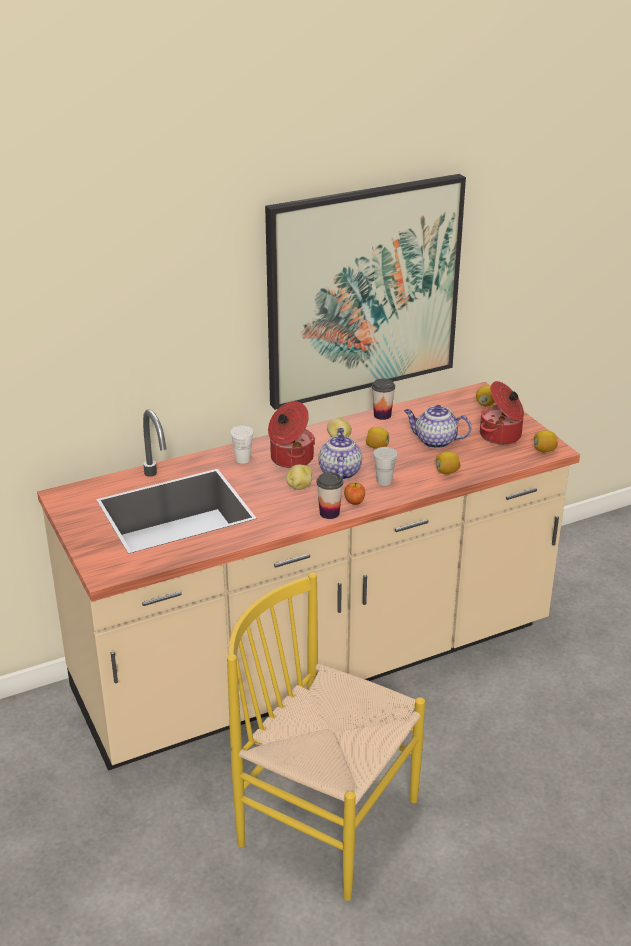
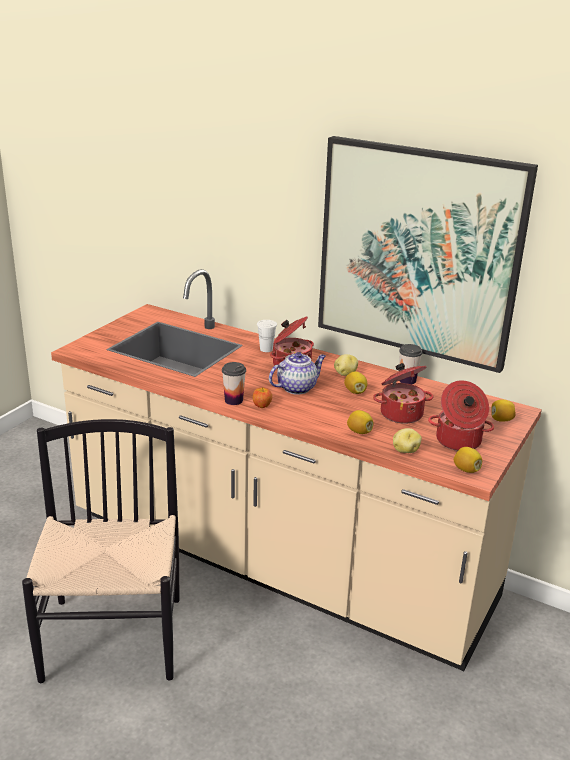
camera: 55 degrees right, 5 degrees down
yellow chair [227,572,425,901] -> black chair [22,419,179,683]
potato [286,465,312,490] -> potato moved to [393,428,422,453]
white cup [373,447,398,486] -> none
teapot [404,405,472,448] -> cooking pot [373,363,433,424]

